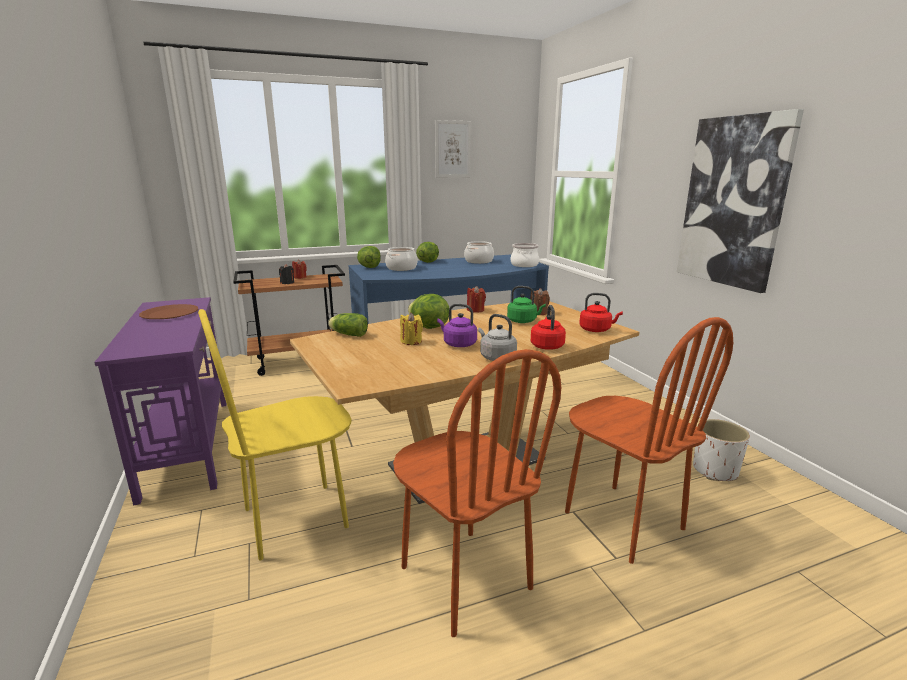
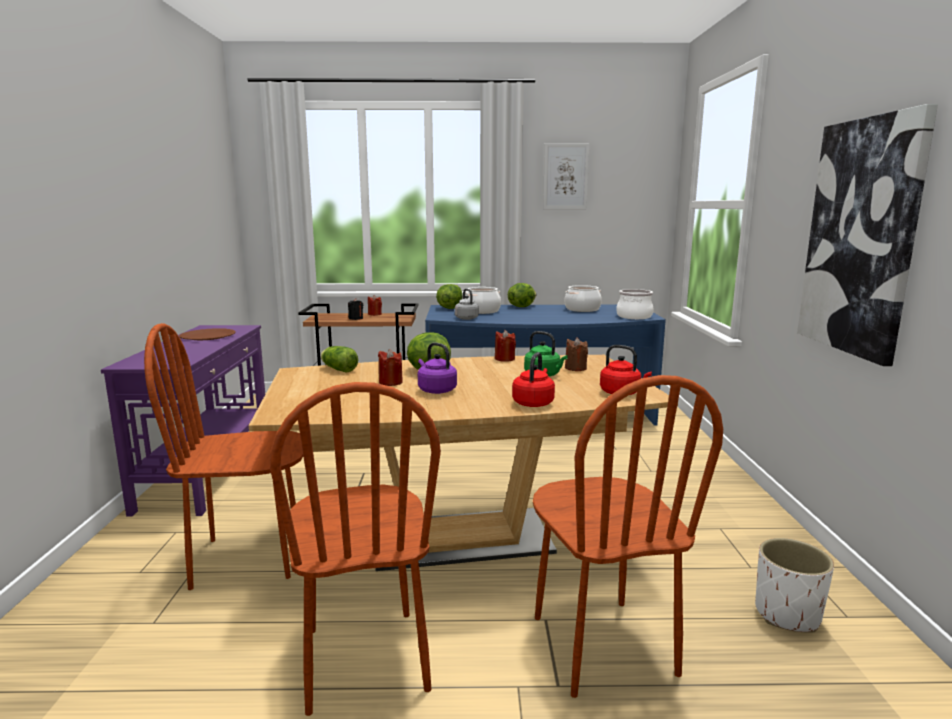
camera: 20 degrees right, 5 degrees down
yellow chair [198,309,352,561] -> brown chair [144,323,303,590]
yellow candle [400,313,423,345] -> red candle [378,349,403,386]
grey kettle [478,314,517,361] -> grey kettle moved to [455,289,479,320]

